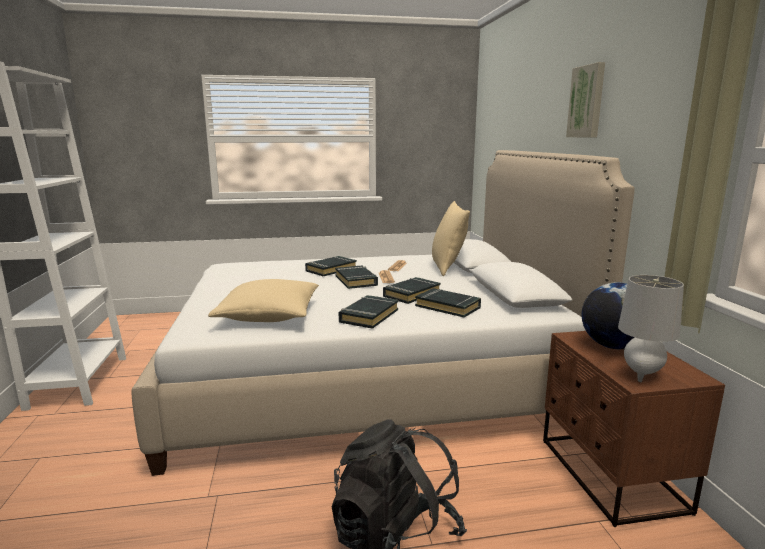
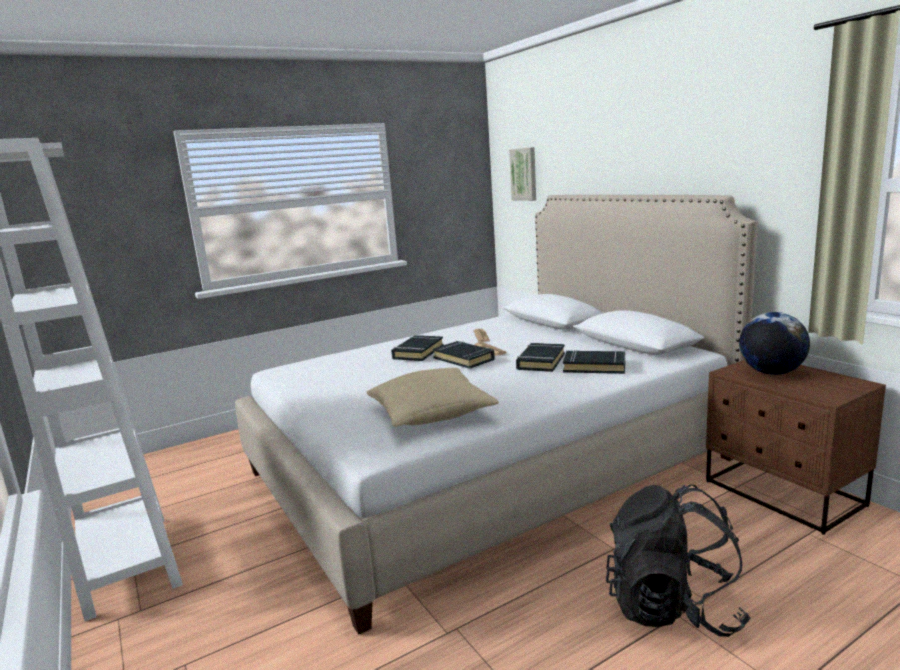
camera: 20 degrees left, 0 degrees up
black book [339,295,398,329] -> none
beige pillow [432,201,470,276] -> none
picture [566,62,605,137] -> picture moved to [509,147,536,201]
grey table lamp [618,275,684,382] -> none

